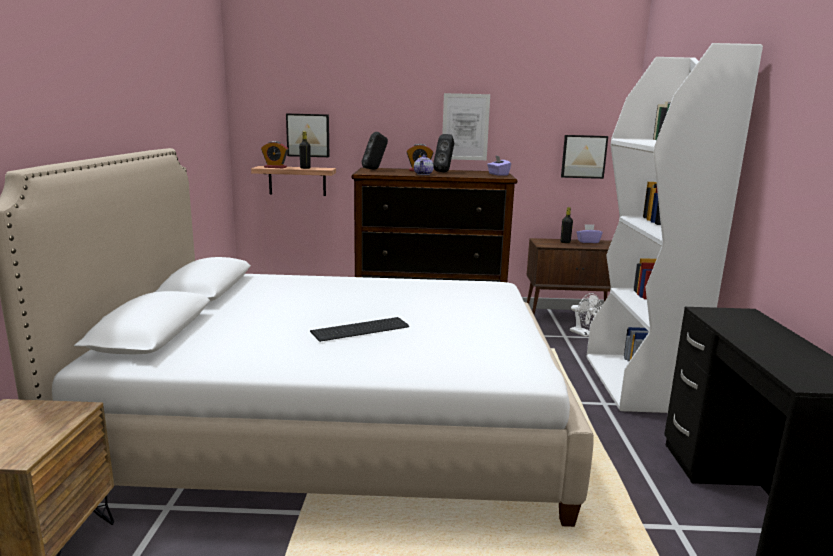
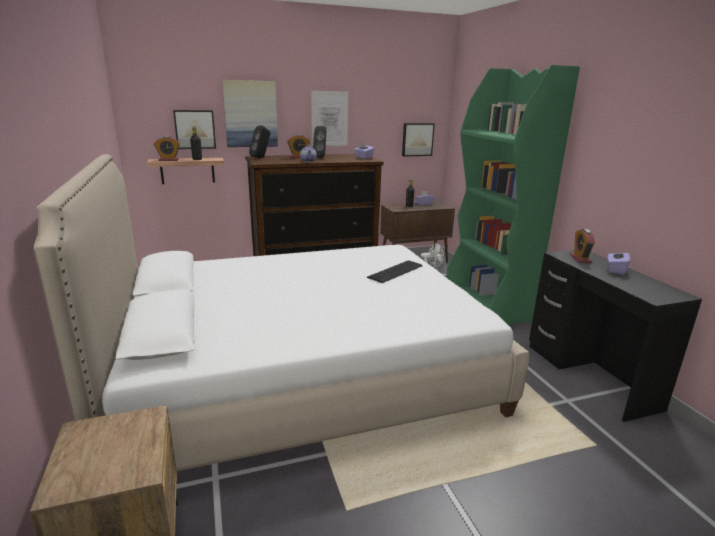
camera: 20 degrees left, 5 degrees up
keyboard [310,317,409,342] -> keyboard moved to [367,260,423,283]
white bookcase [586,43,763,413] -> green bookcase [446,65,580,325]
none -> picture [222,80,278,147]
none -> alarm clock [570,229,595,263]
none -> purple tissue box [608,248,630,275]

